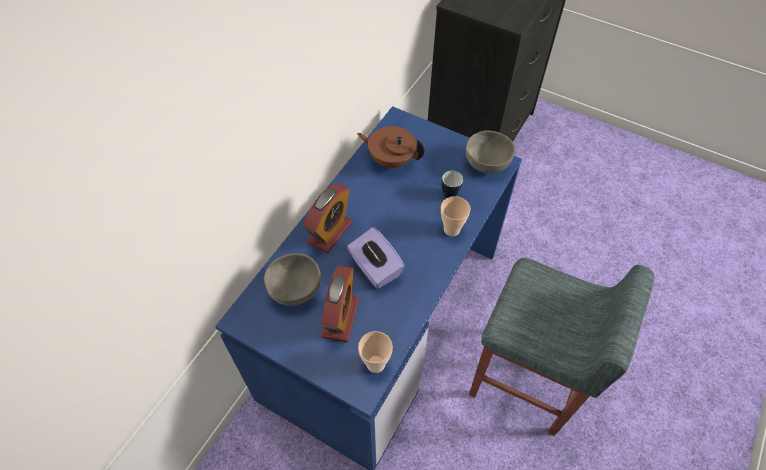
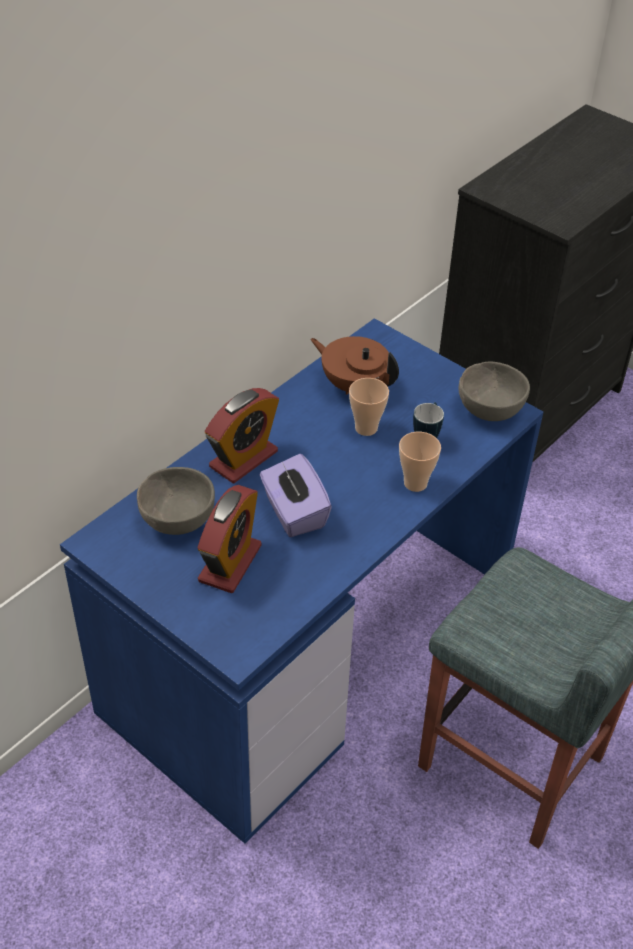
camera: 10 degrees right, 10 degrees down
cup [358,331,393,373] -> cup moved to [349,378,389,436]

